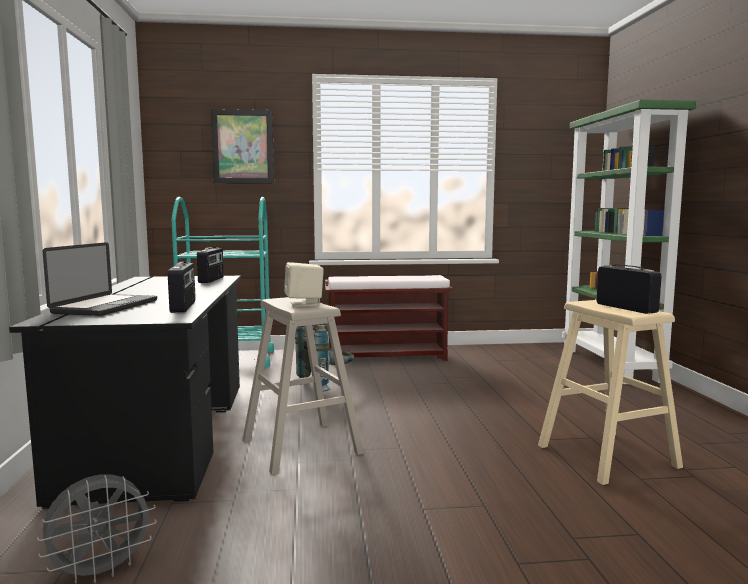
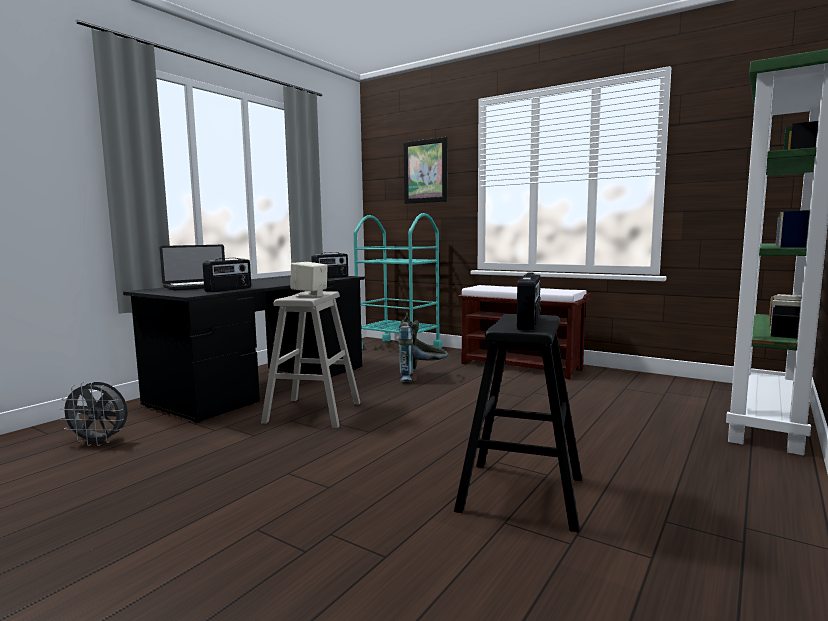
camera: 40 degrees right, 0 degrees up
beige stool [538,300,683,485] -> black stool [454,314,582,532]

